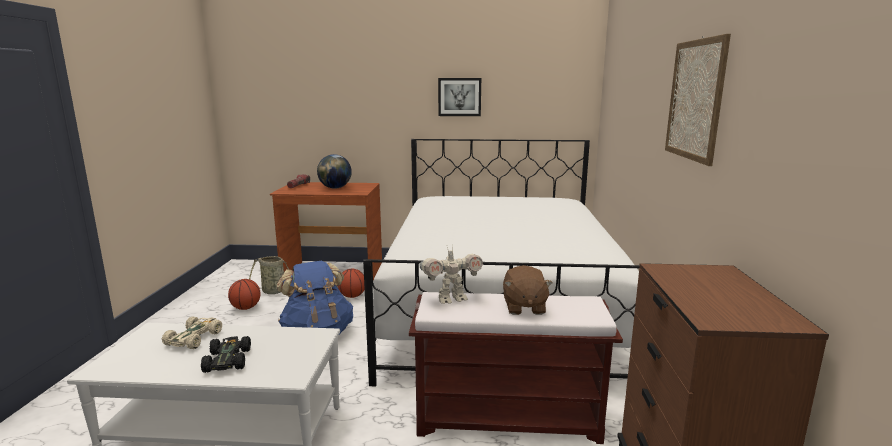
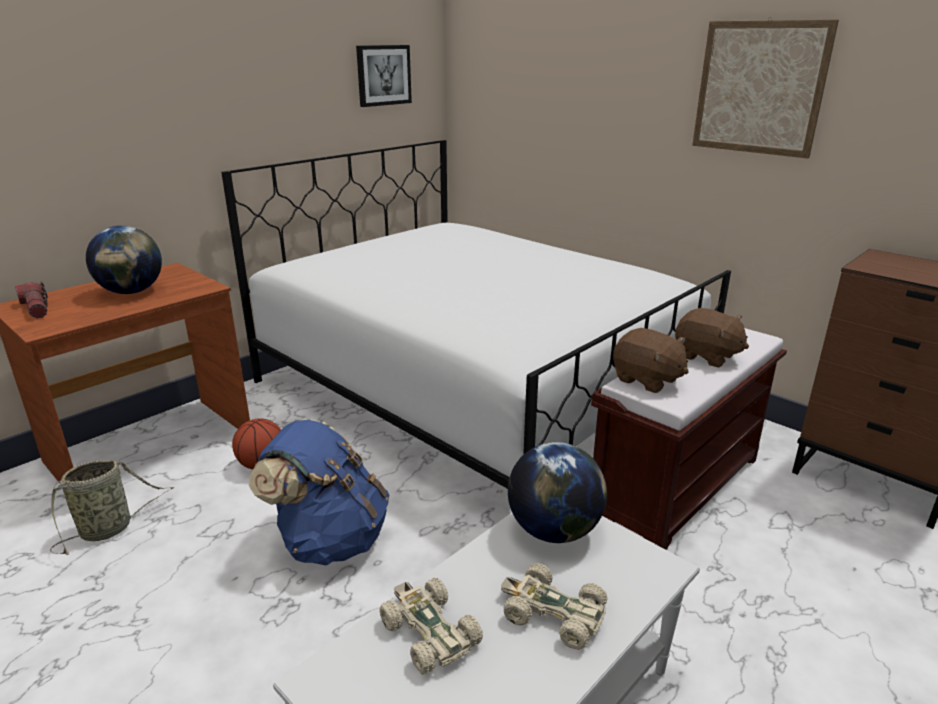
camera: 50 degrees left, 10 degrees up
black toy car [201,336,251,373] -> beige toy car [501,563,607,650]
basketball [228,279,260,310] -> none
toy robot [419,245,483,304] -> brown plush toy [613,328,689,393]
picture [438,78,481,116] -> picture moved to [356,45,412,107]
none -> globe [508,442,607,543]

